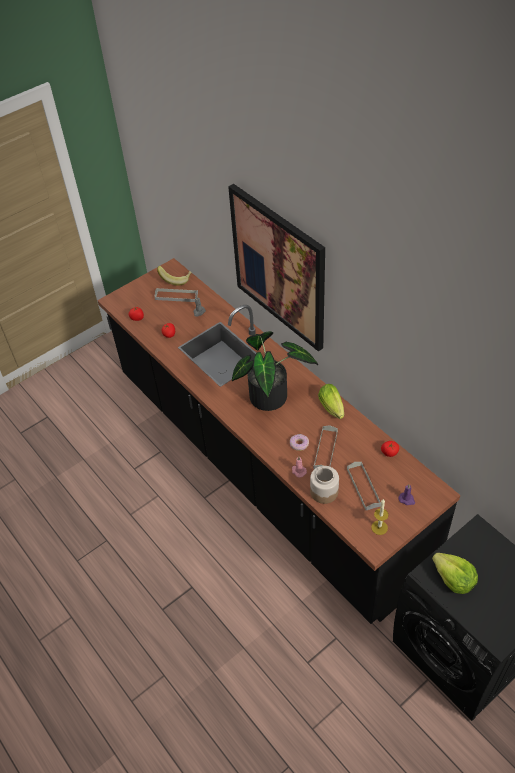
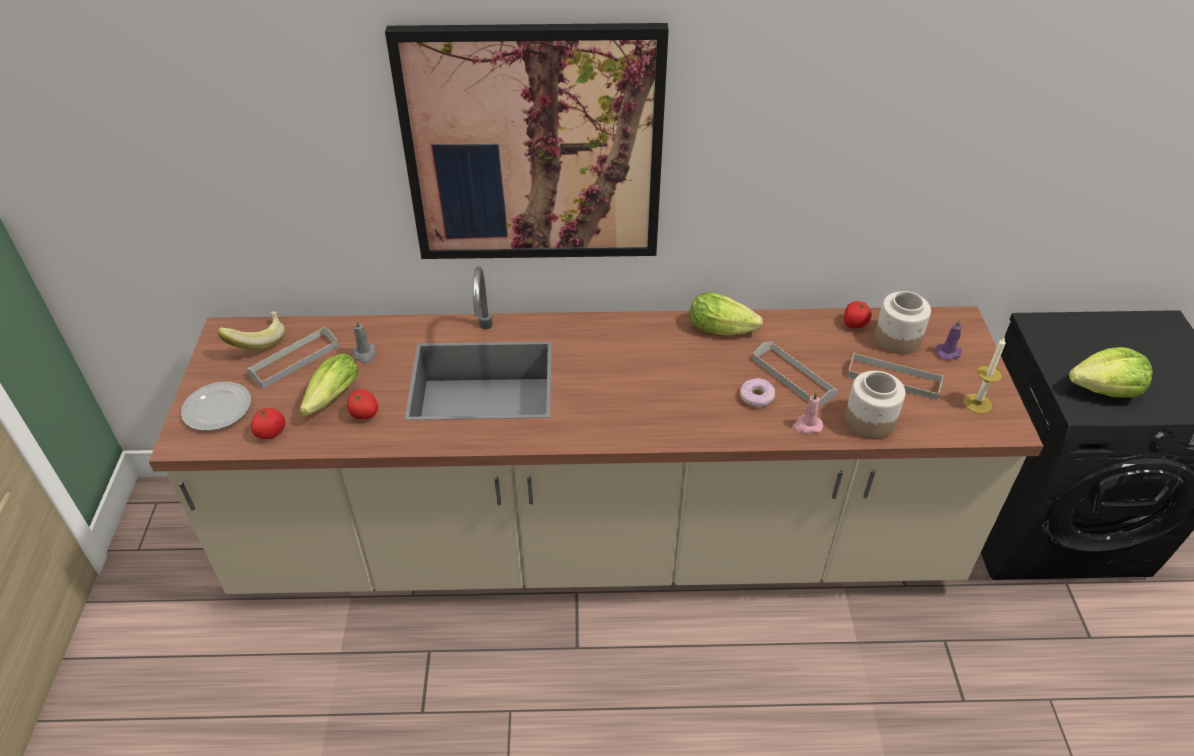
camera: 55 degrees left, 5 degrees down
black counter [97,258,460,624] -> beige counter [149,267,1043,594]
potted plant [232,331,318,411] -> none
none -> plate [181,382,251,431]
none -> lettuce [300,354,358,416]
none -> jar [874,291,931,354]

